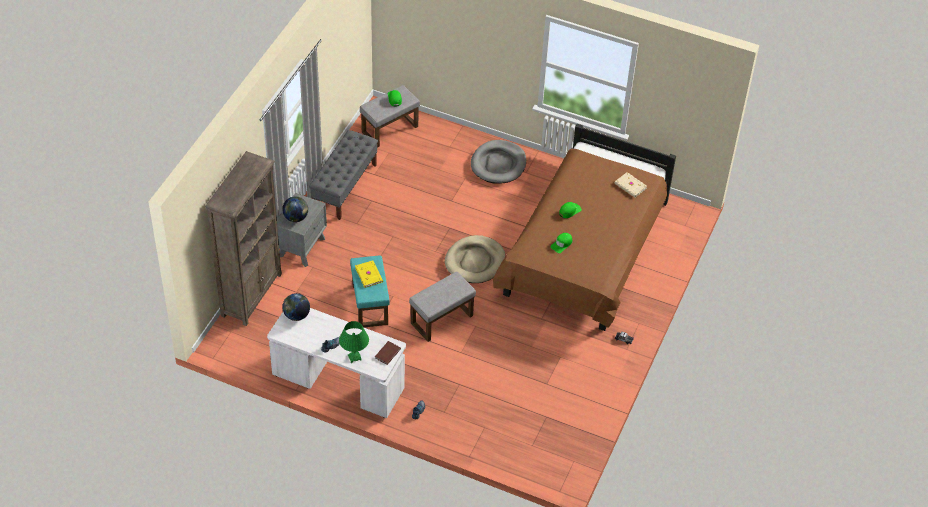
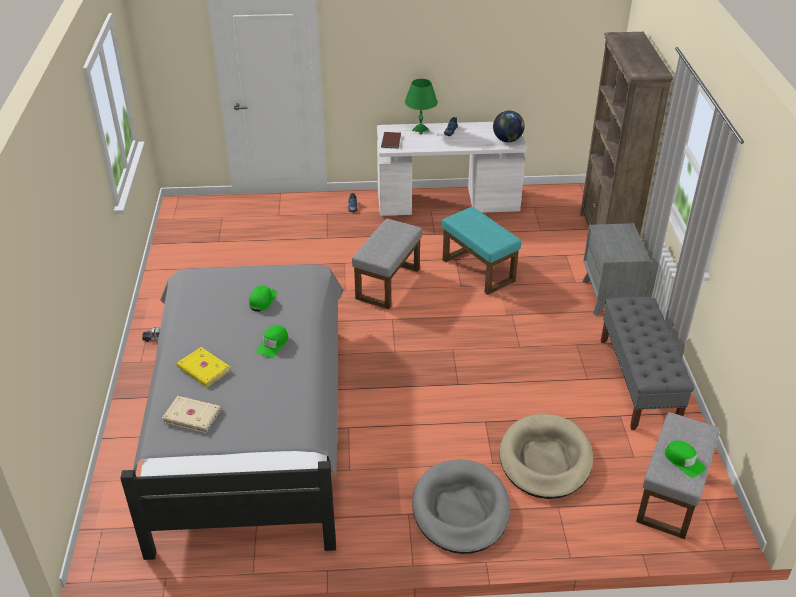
camera: 155 degrees right, 10 degrees down
globe [282,196,308,222] -> none
yellow book [355,260,383,288] -> yellow book moved to [177,347,231,387]
beige dog bed [445,235,505,283] -> beige dog bed moved to [500,414,593,499]
brown bed [493,124,676,331] -> grey bed [120,264,344,560]

